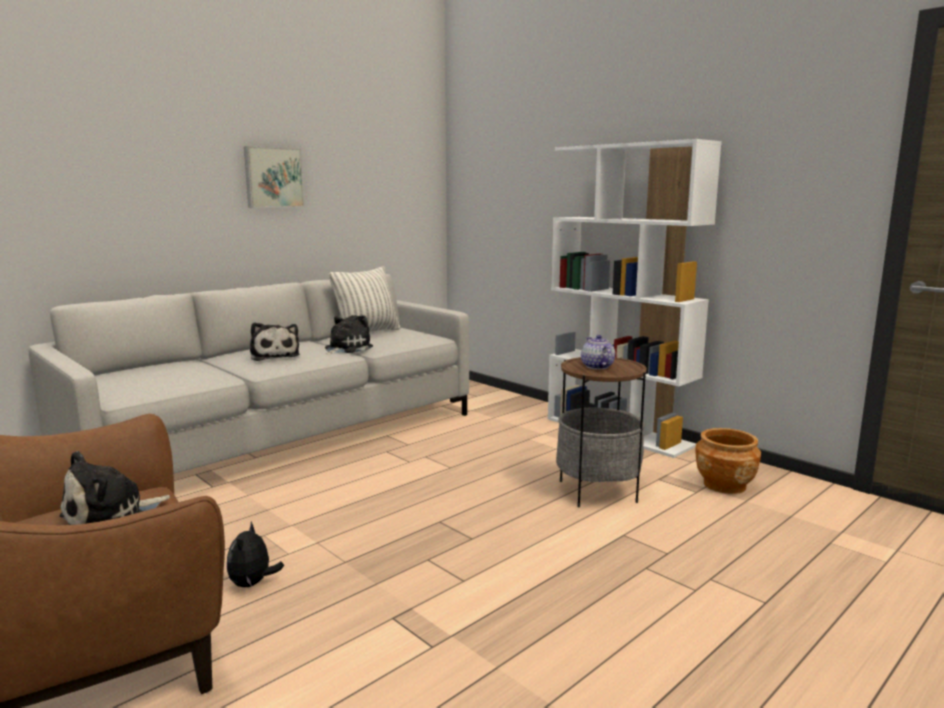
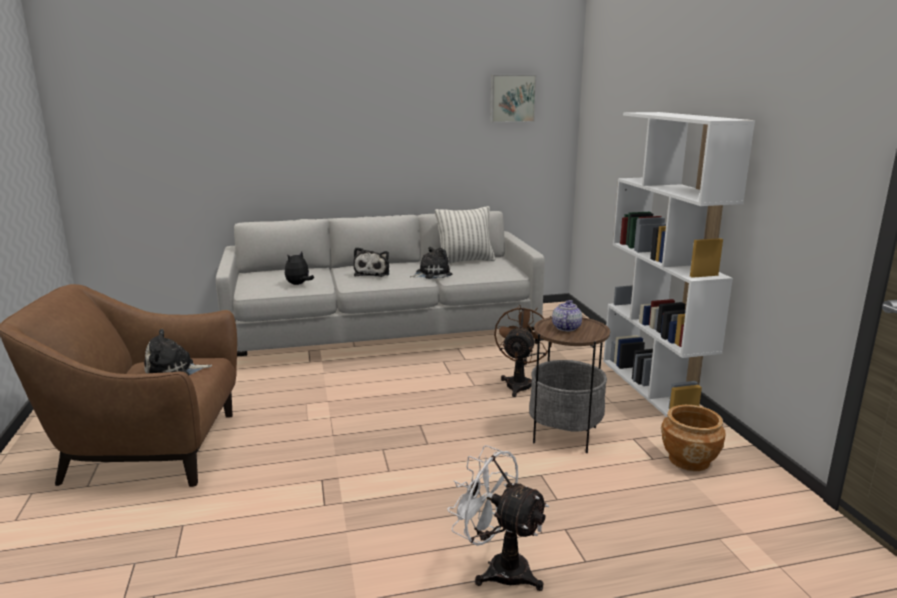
camera: 30 degrees right, 5 degrees up
plush toy [227,522,284,587] -> plush toy moved to [285,251,314,285]
picture [244,146,305,208] -> picture moved to [490,75,537,123]
none -> white fan [447,445,549,591]
none -> brown fan [494,305,552,397]

